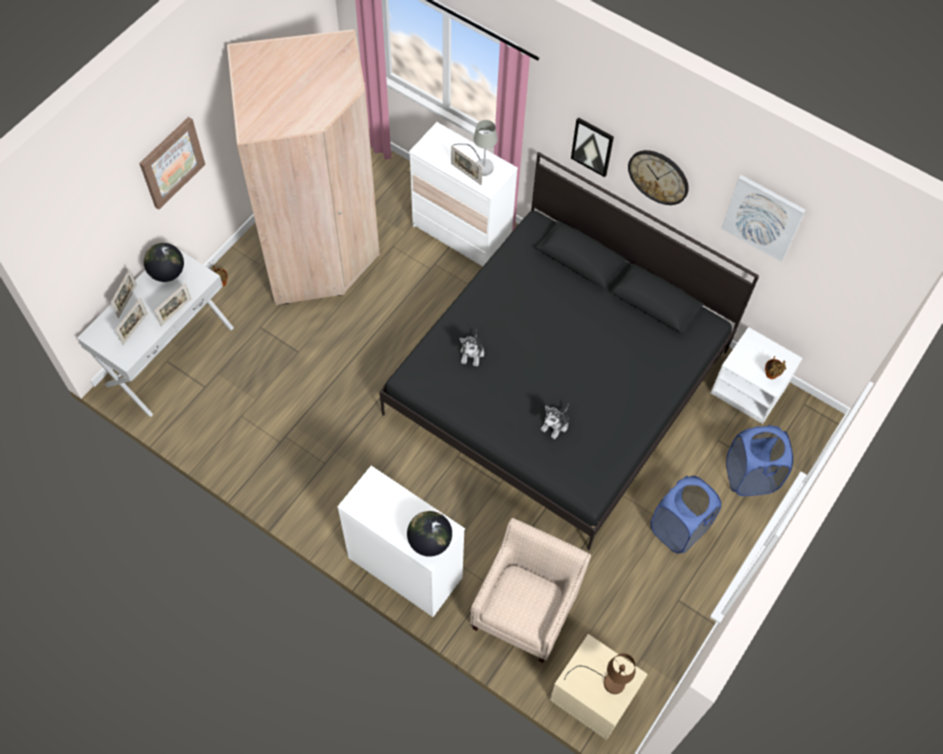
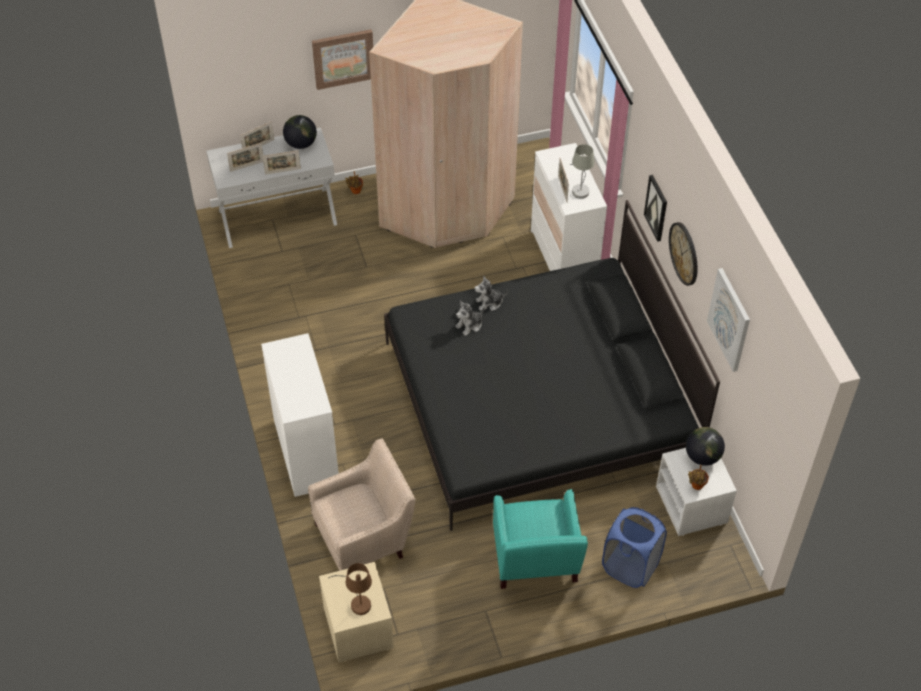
camera: 40 degrees right, 10 degrees down
globe [407,511,452,557] -> globe moved to [686,427,725,466]
plush toy [540,404,569,439] -> plush toy moved to [475,276,508,311]
blue laundry basket [650,476,721,553] -> turquoise armchair [493,489,588,589]

